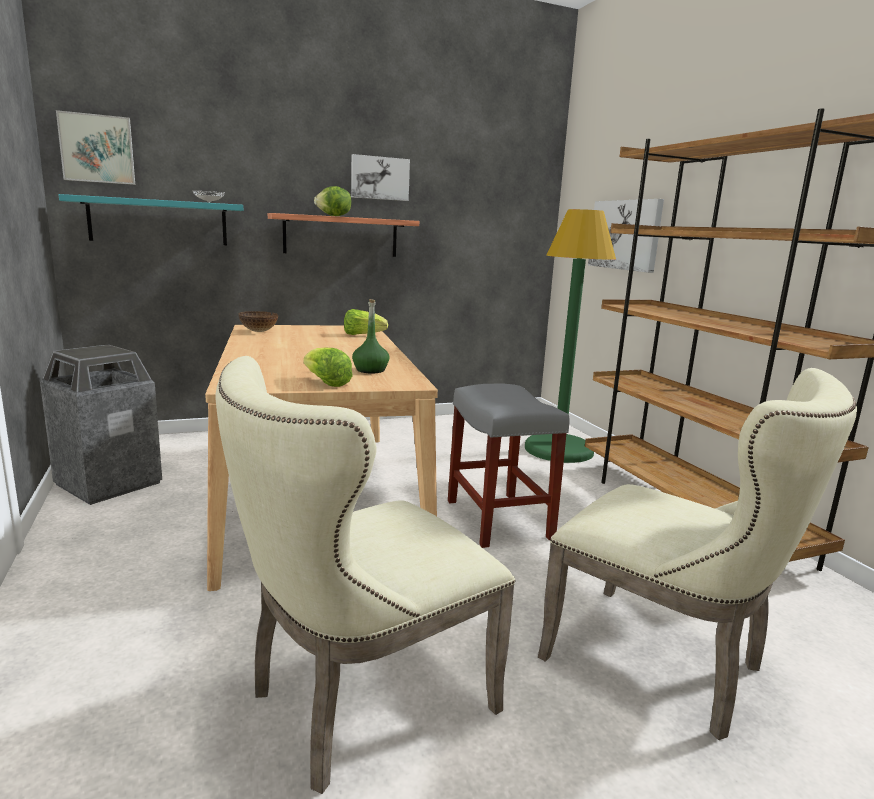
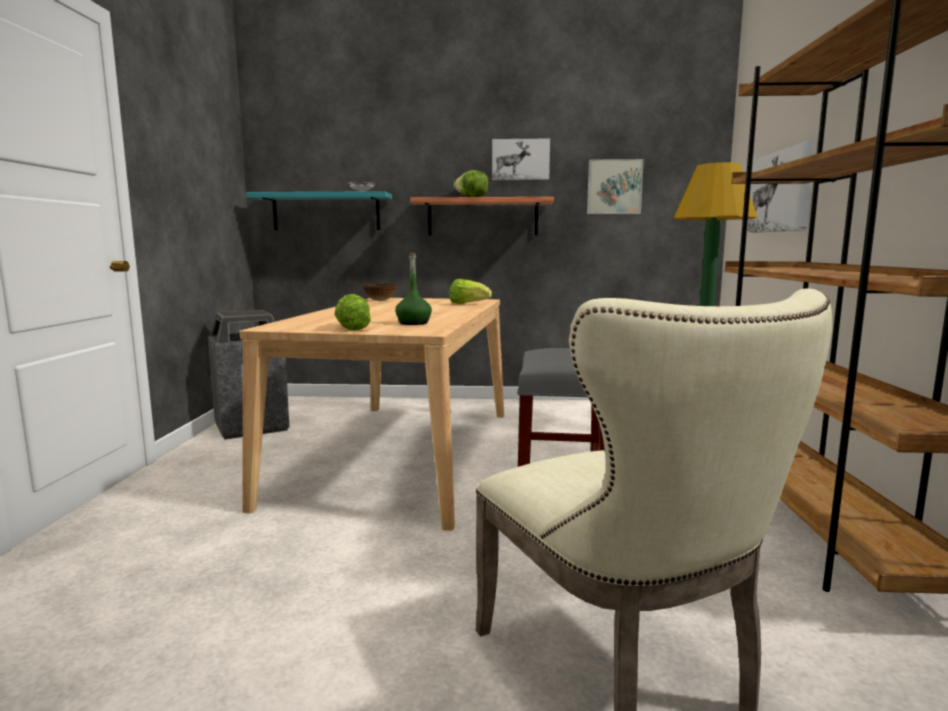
camera: 25 degrees right, 5 degrees down
picture [56,110,135,185] -> picture moved to [587,159,644,214]
beige chair [215,356,516,794] -> none

